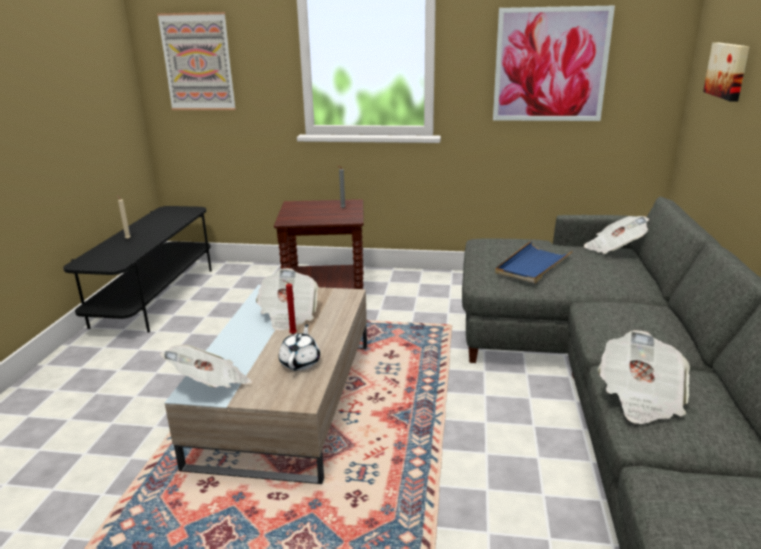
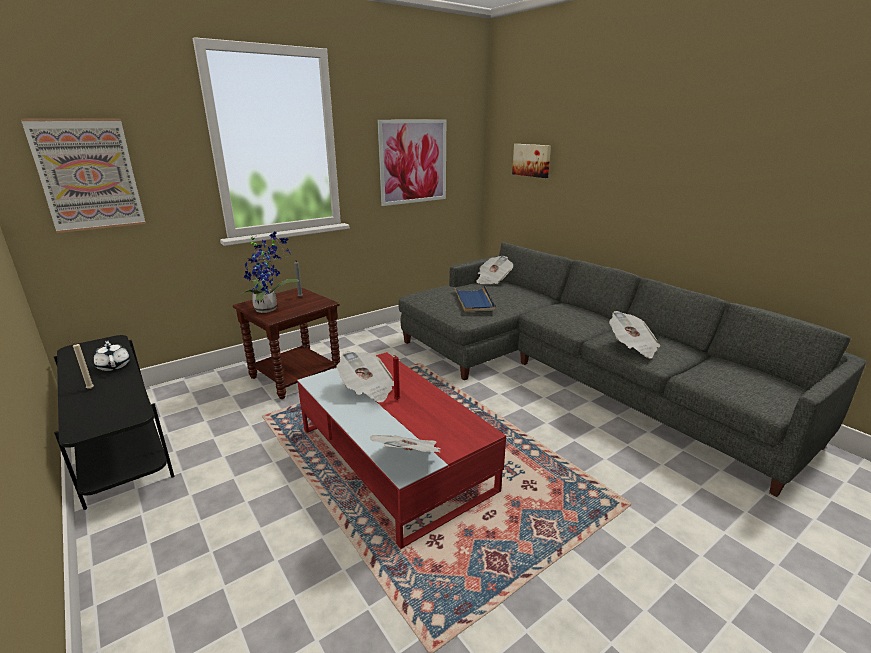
camera: 45 degrees left, 0 degrees up
beige coffee table [165,285,367,484] -> red coffee table [297,352,506,549]
white teapot [279,324,320,371] -> white teapot moved to [93,340,130,371]
none -> potted plant [241,232,299,313]

